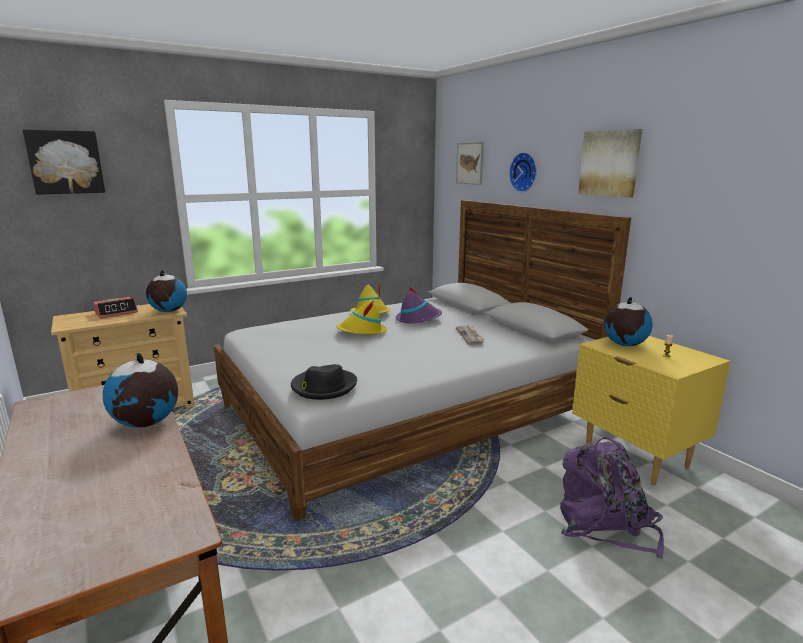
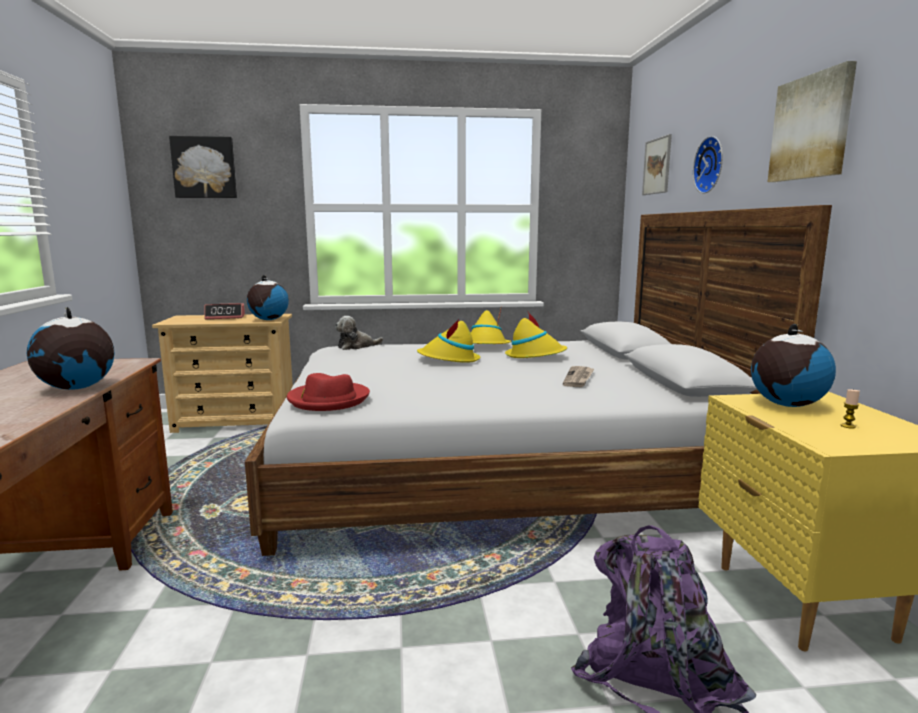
camera: 25 degrees right, 5 degrees down
black hat [291,364,357,400] -> red hat [287,373,370,411]
purple hat [396,286,442,323] -> yellow hat [505,312,567,358]
none -> plush toy [335,316,383,350]

